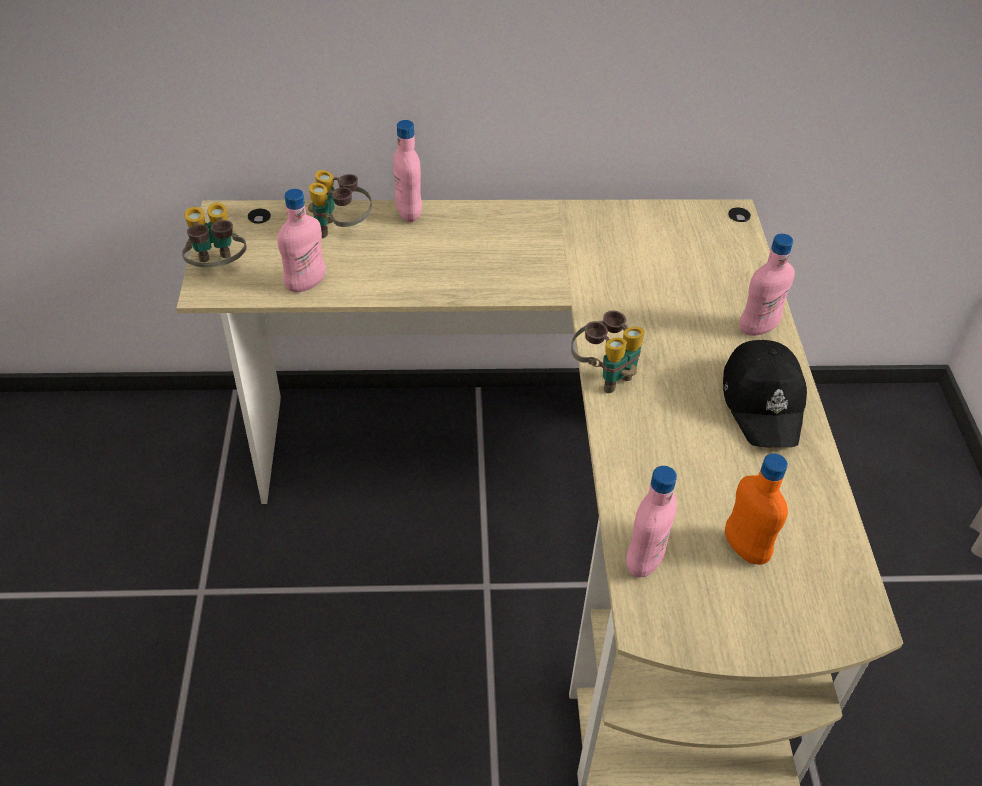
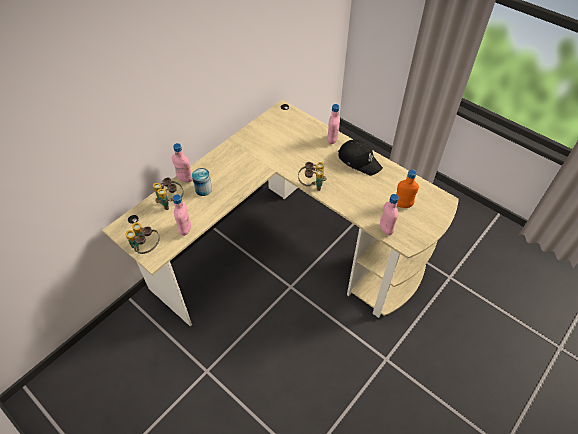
camera: 45 degrees left, 5 degrees up
none -> can [192,168,212,196]

